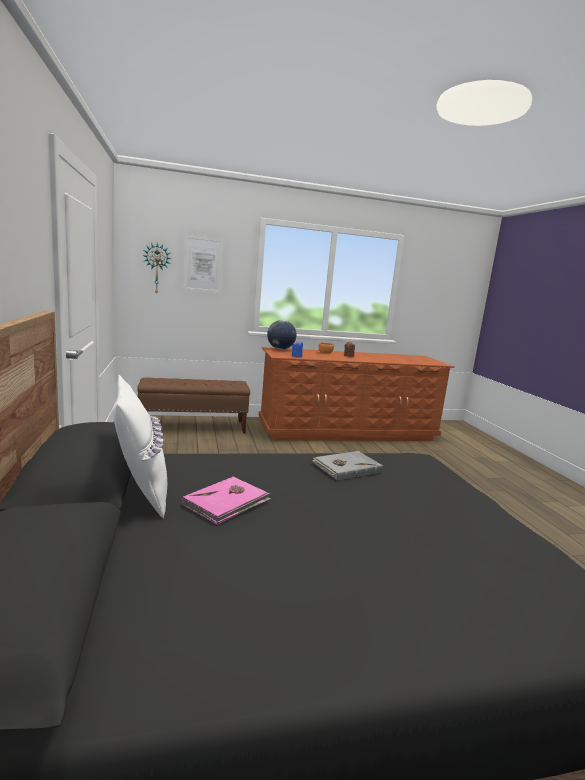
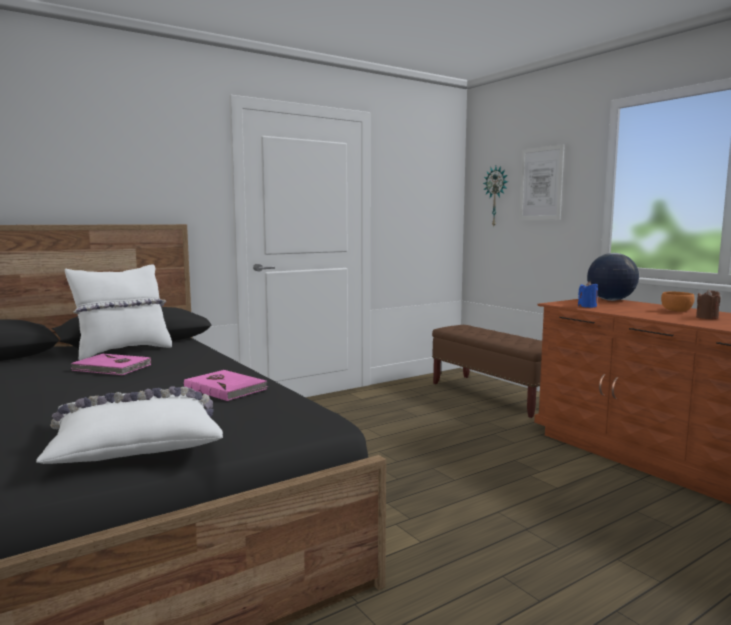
camera: 70 degrees right, 5 degrees down
grey book [312,451,383,480] -> pink book [184,370,268,401]
none -> white pillow [36,386,223,464]

